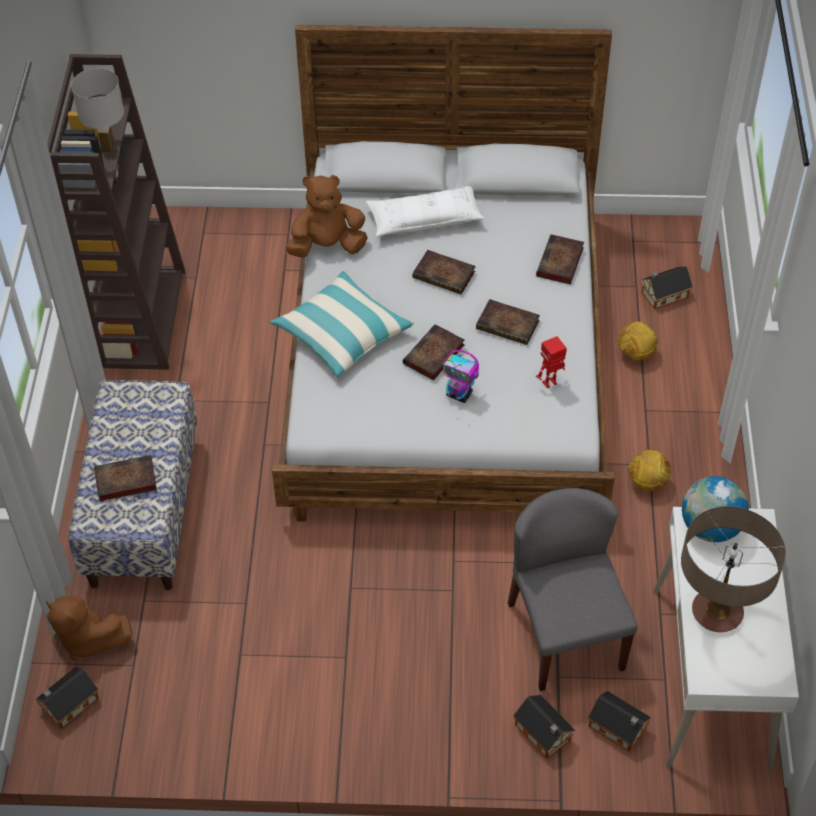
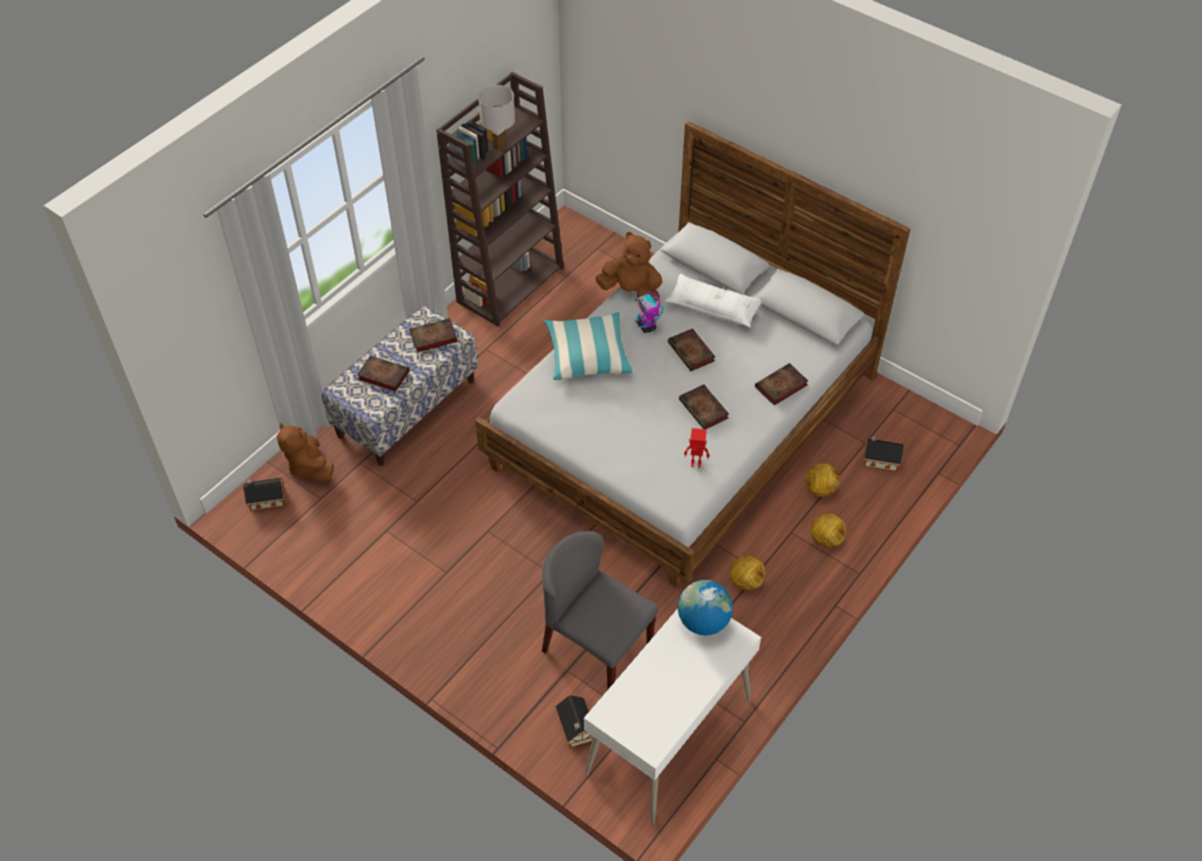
camera: 35 degrees right, 0 degrees up
book [403,324,465,380] -> book moved to [409,318,458,352]
toy robot [442,350,479,403] -> toy robot moved to [631,292,664,333]
grey chair [508,488,638,691] -> grey chair turned 75 degrees counterclockwise [542,531,658,690]
toy house [513,695,576,759] -> none
table lamp [681,506,786,632] -> none
none -> football [811,513,846,548]

